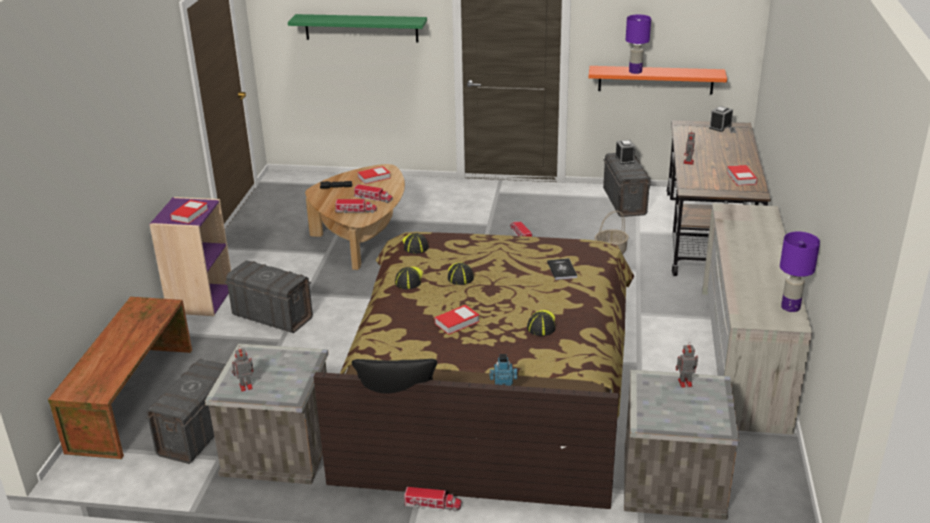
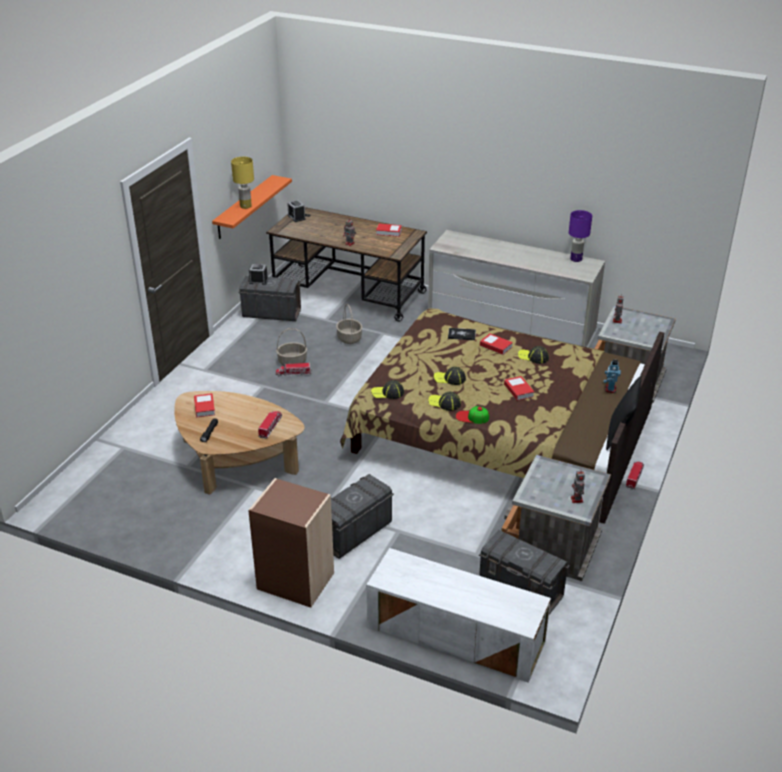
camera: 75 degrees left, 5 degrees up
brown bench [48,297,192,459] -> white bench [366,548,551,683]
purple bookcase [149,197,231,316] -> brown bookcase [248,478,334,608]
book [170,200,208,224] -> book moved to [480,334,513,355]
green shelf [288,14,427,42] -> none
toy truck [354,184,393,203] -> none
purple table lamp [626,15,651,74] -> yellow table lamp [231,157,254,209]
none -> basket [276,328,307,366]
none -> cap [456,406,489,424]

